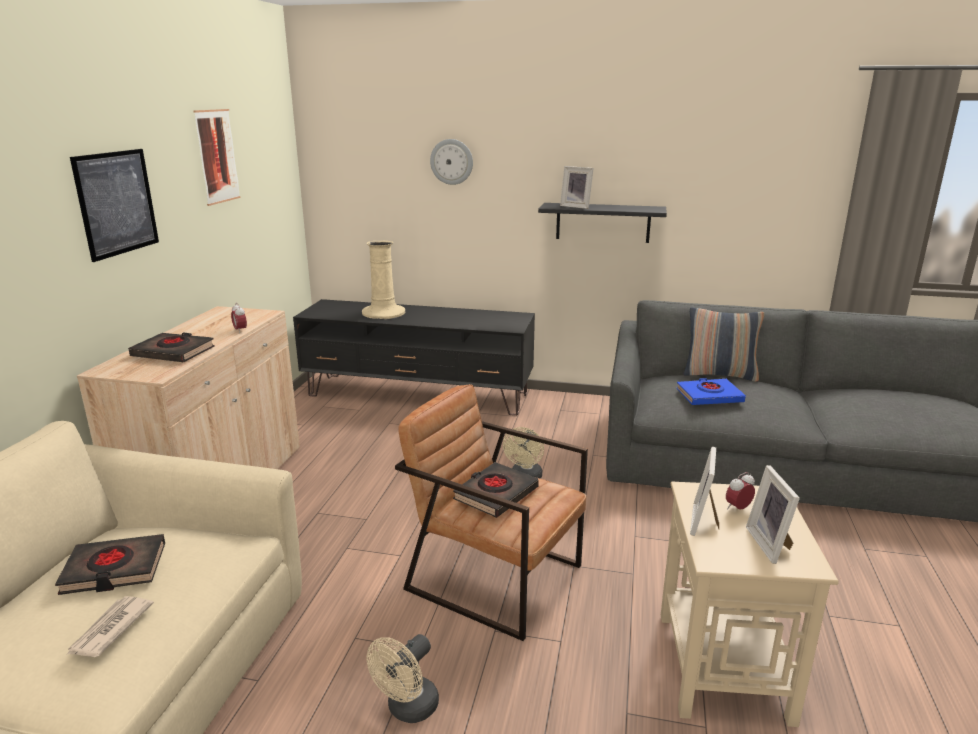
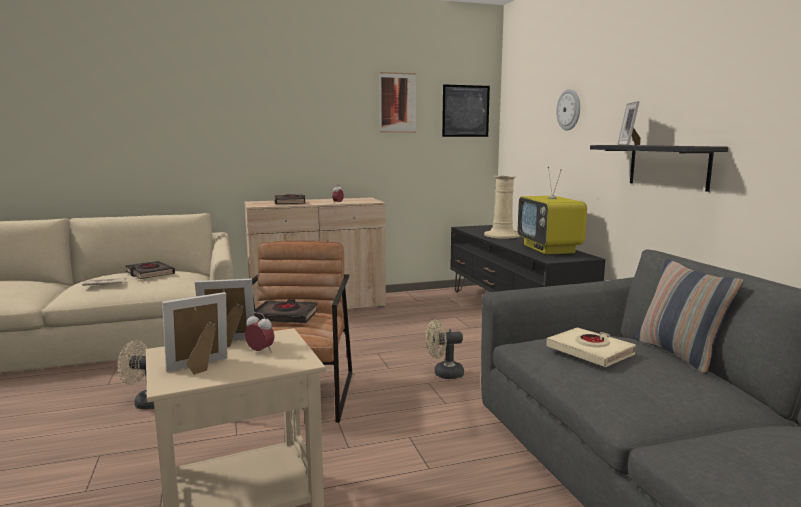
camera: 60 degrees right, 10 degrees down
picture [70,149,159,262] -> picture moved to [442,84,490,137]
blue book [676,378,746,405] -> beige book [546,327,636,367]
none -> television [518,167,587,255]

